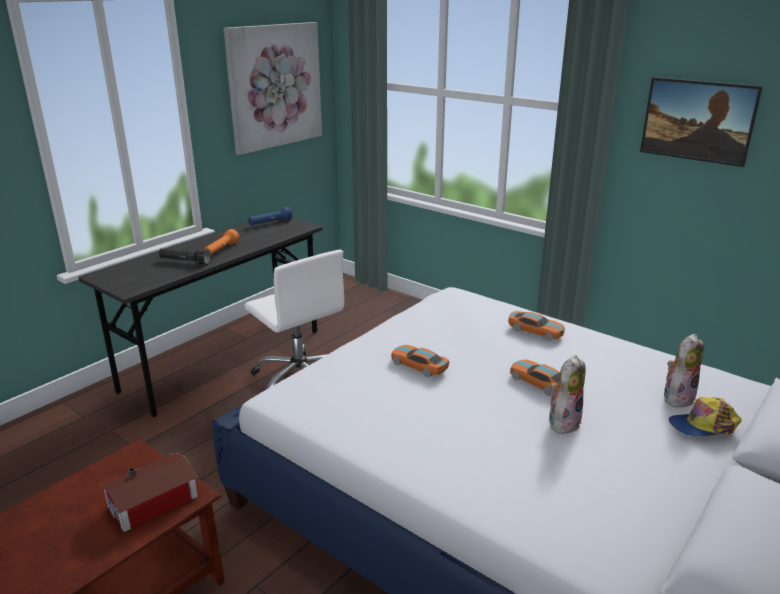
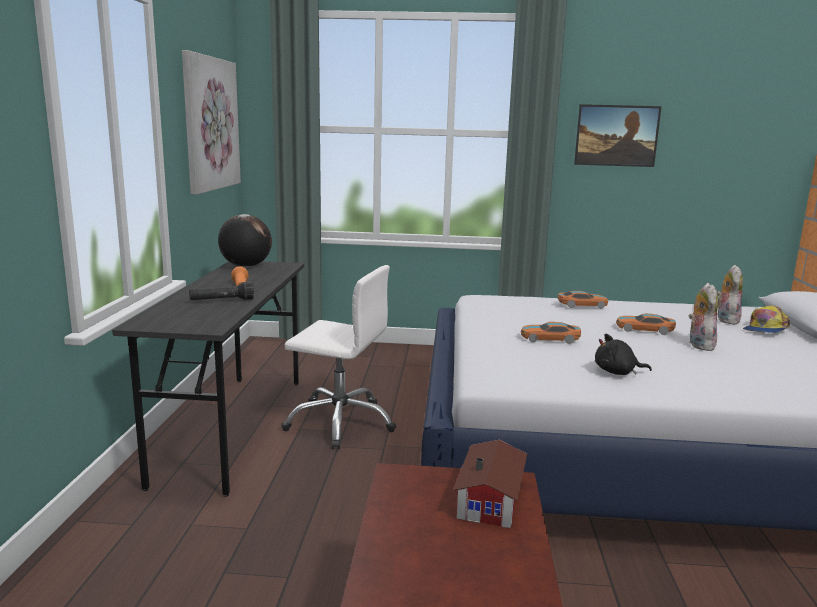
camera: 35 degrees left, 10 degrees down
blue flashlight [248,207,292,225] -> globe [218,214,272,267]
none -> black plush toy [595,334,652,375]

